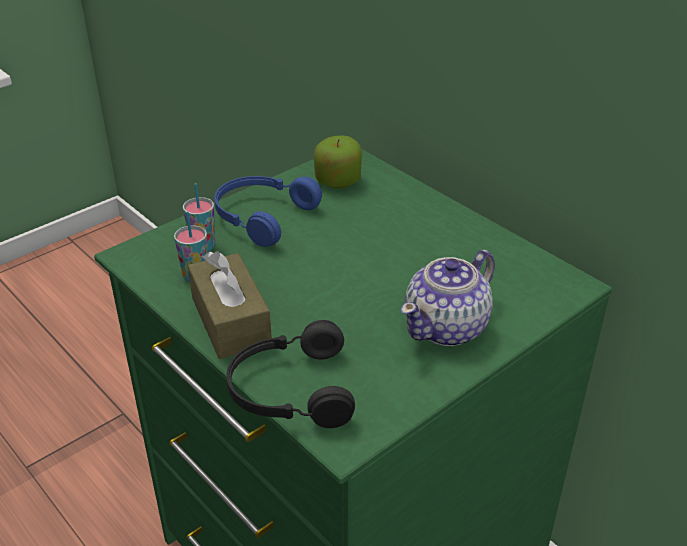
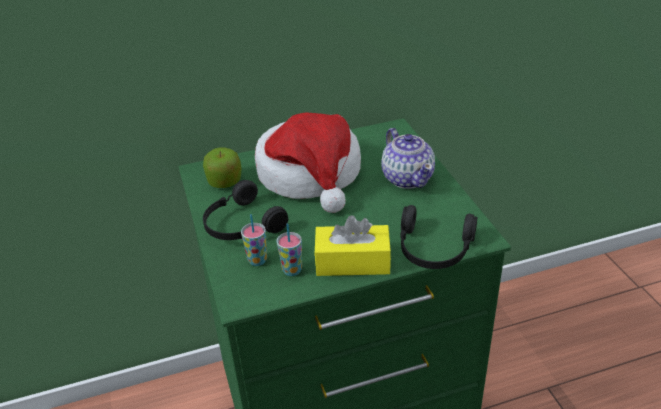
camera: 65 degrees left, 0 degrees up
brown tissue box [188,251,272,359] -> yellow tissue box [314,215,391,276]
blue headphones [214,176,322,247] -> black headphones [203,180,288,240]
none -> hat [255,112,361,213]

